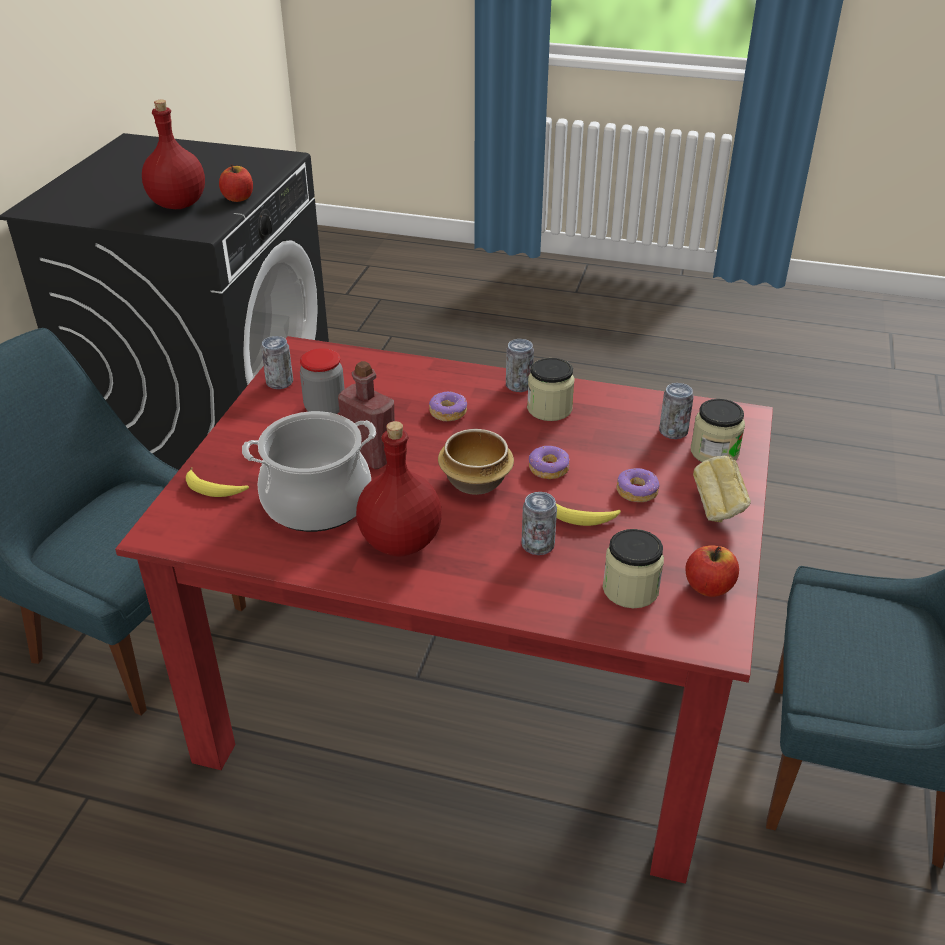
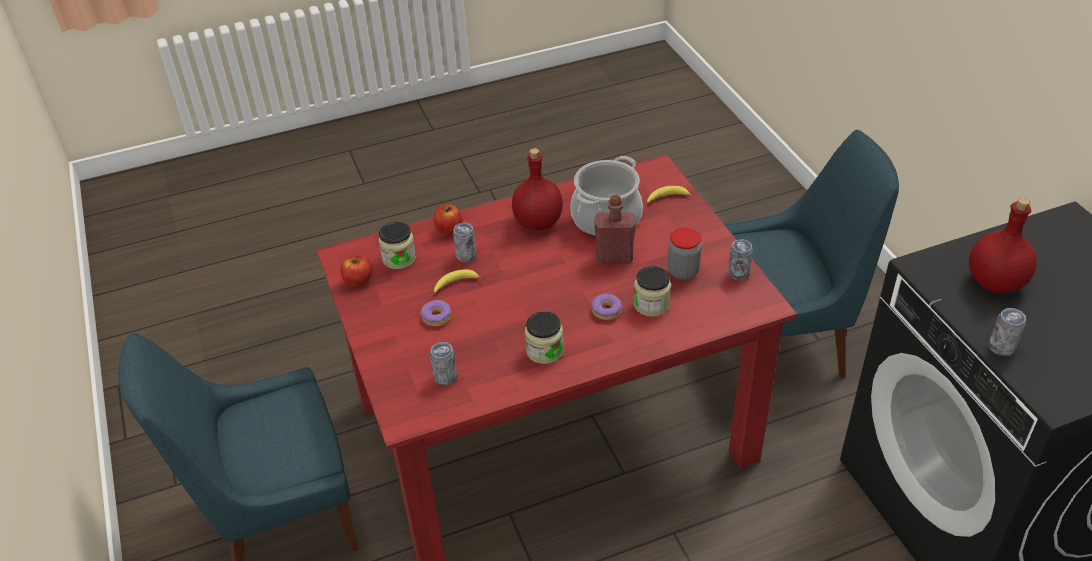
camera: 145 degrees right, 5 degrees up
apple [219,164,253,202] -> apple moved to [434,204,462,235]
bowl [438,429,514,495] -> none
can [506,339,534,392] -> can moved to [988,308,1026,356]
donut [529,445,570,479] -> none
jar [691,399,745,462] -> jar moved to [634,266,671,317]
bread [693,455,751,522] -> none

